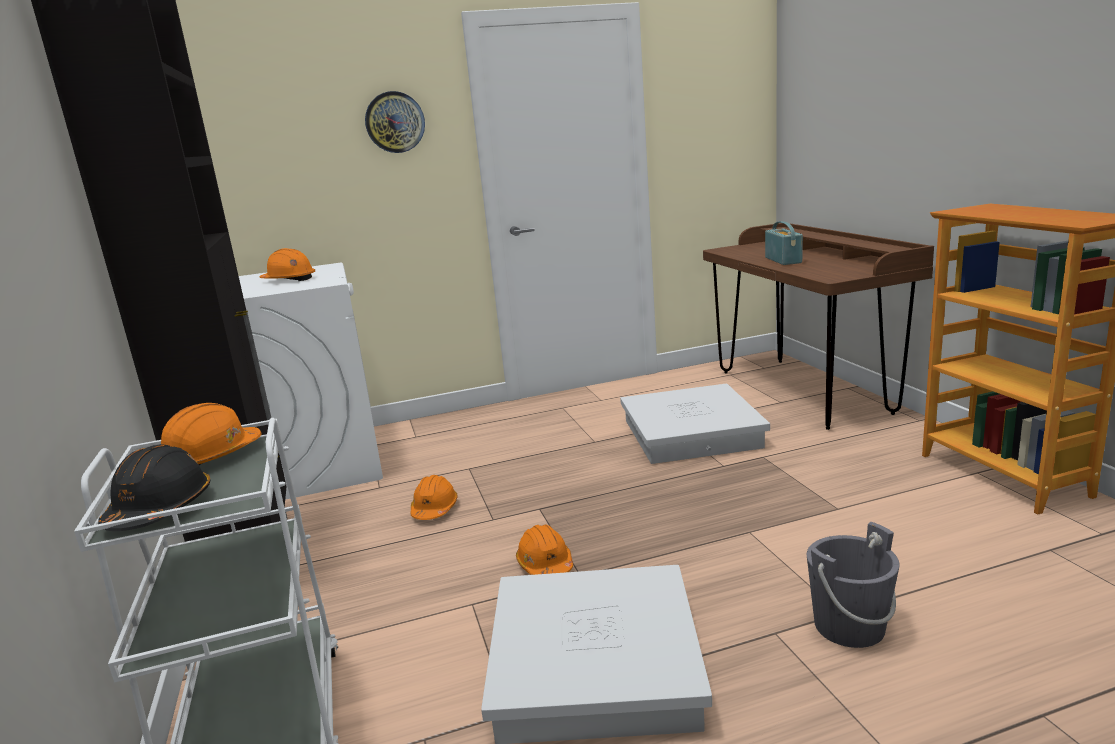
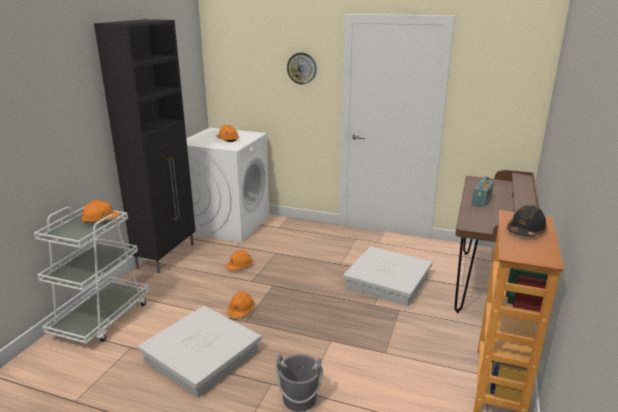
camera: 35 degrees right, 5 degrees up
black hard hat [98,444,210,531] -> black hard hat moved to [507,205,548,237]

